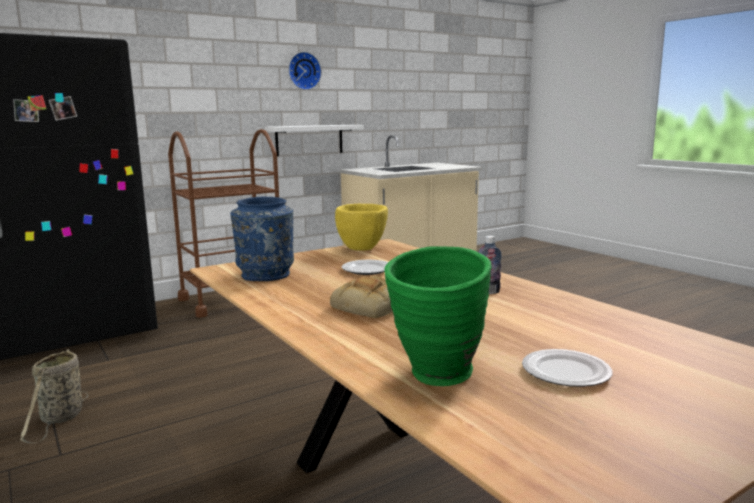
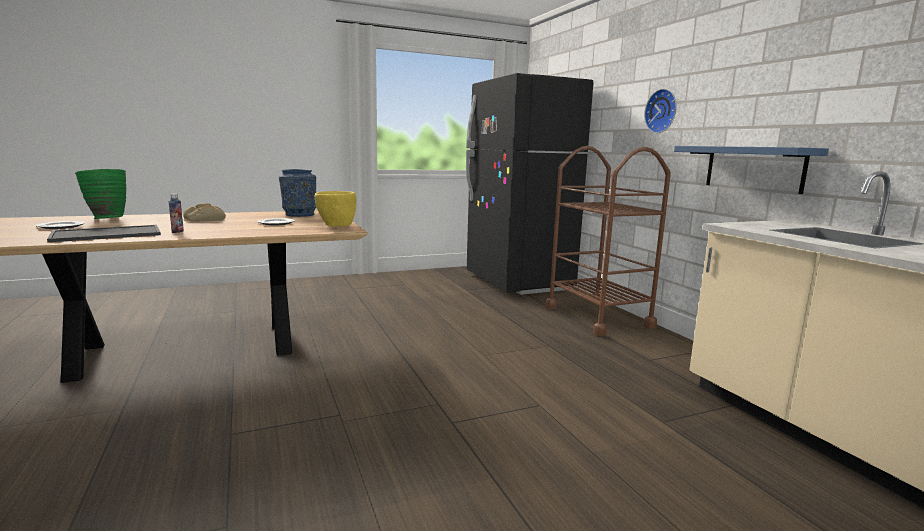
camera: 100 degrees right, 0 degrees up
basket [20,349,88,443] -> none
white shelf [264,125,364,156] -> blue shelf [674,146,829,194]
wall clock [288,52,322,90] -> wall clock moved to [644,89,677,133]
none -> tray [47,225,161,242]

